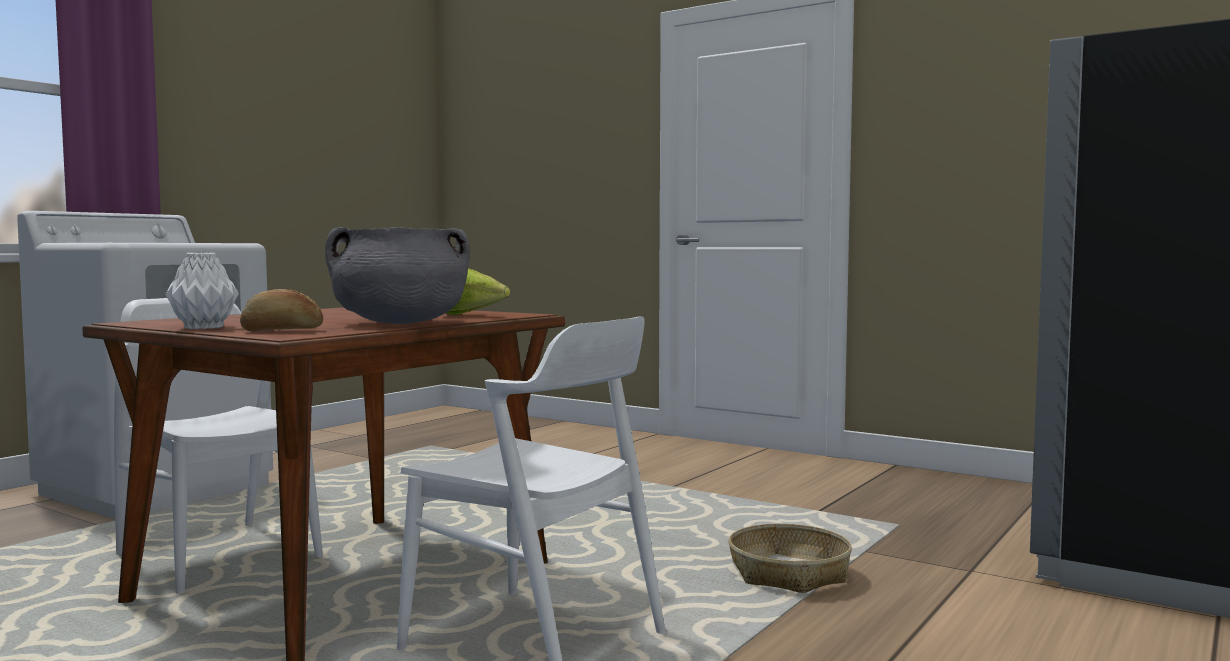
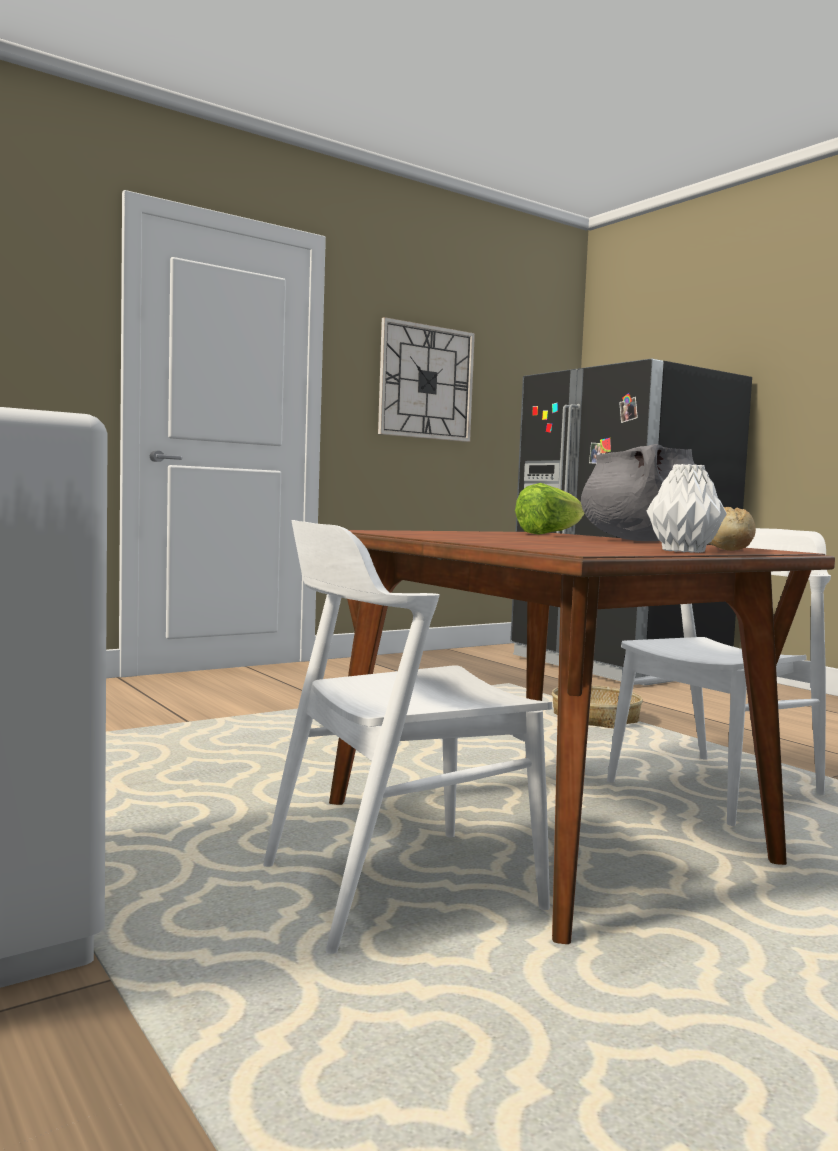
camera: 70 degrees left, 0 degrees up
none -> wall clock [378,317,475,442]

